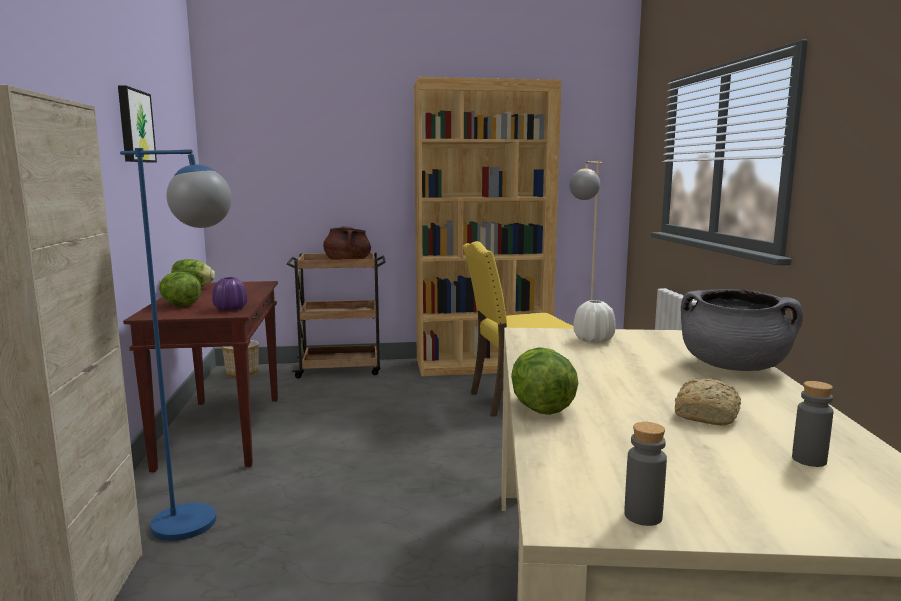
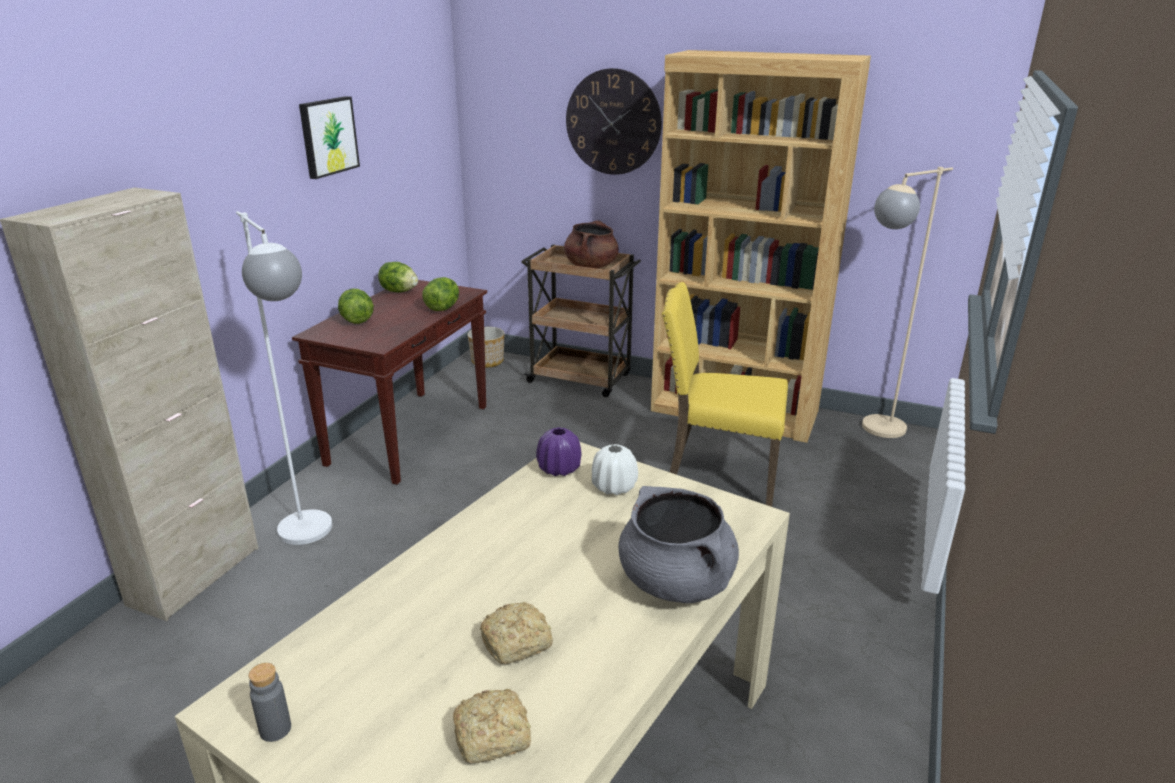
camera: 30 degrees right, 15 degrees up
blue floor lamp [120,148,232,541] -> white floor lamp [236,211,332,545]
purple vase [212,277,247,311] -> purple vase moved to [536,427,581,476]
lettuce [511,347,578,415] -> lettuce moved to [422,277,459,311]
grey bottle [792,381,833,467] -> bread [453,689,531,763]
none -> wall clock [566,68,662,175]

